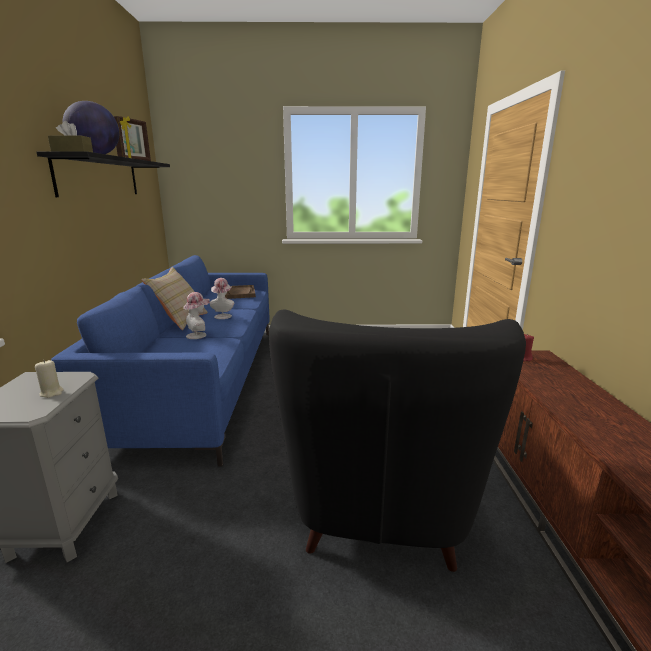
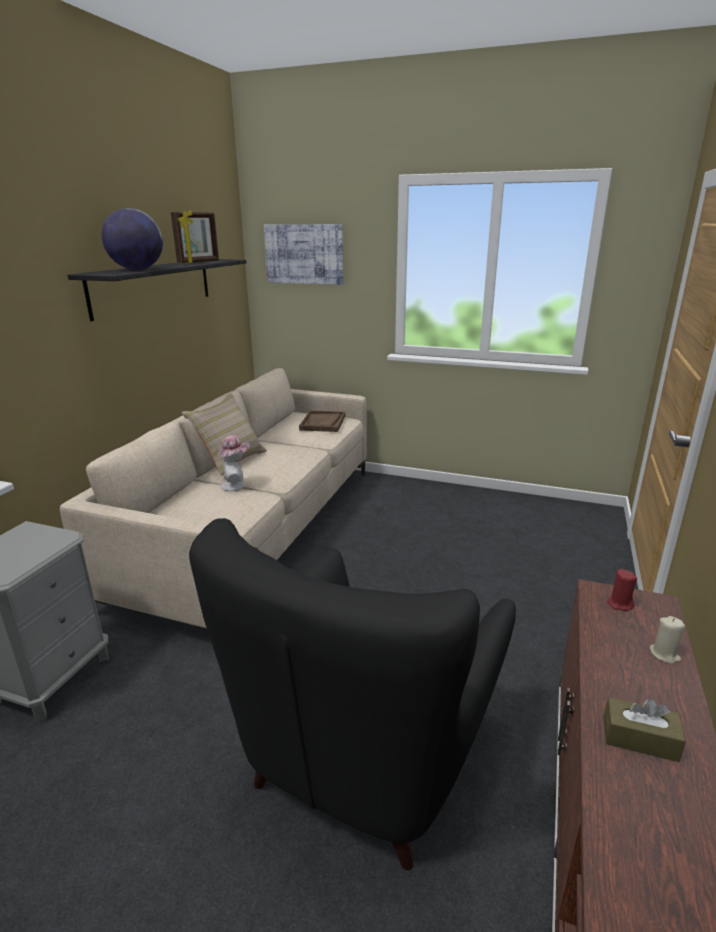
camera: 20 degrees right, 5 degrees up
beige candle [35,360,64,398] -> beige candle moved to [650,616,685,664]
brown tissue box [48,121,93,152] -> brown tissue box moved to [604,698,686,762]
blue sofa [51,255,270,466] -> beige sofa [60,368,367,630]
hat [209,278,234,319] -> none
none -> picture [264,224,343,285]

